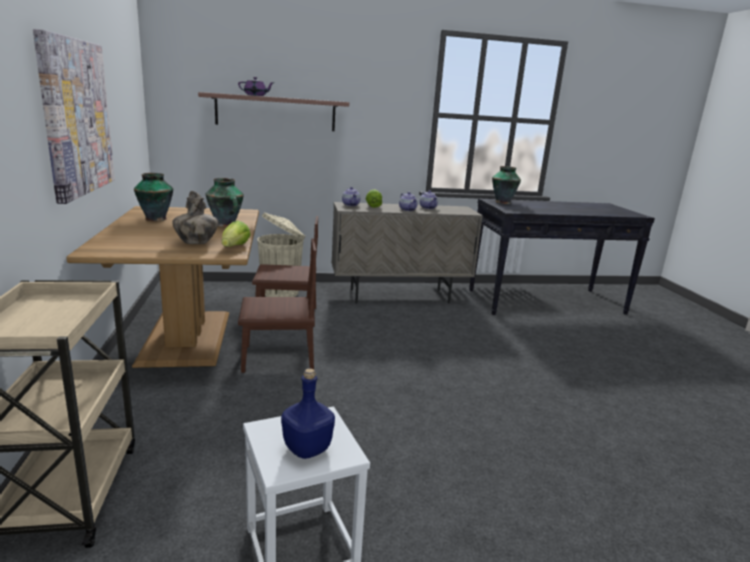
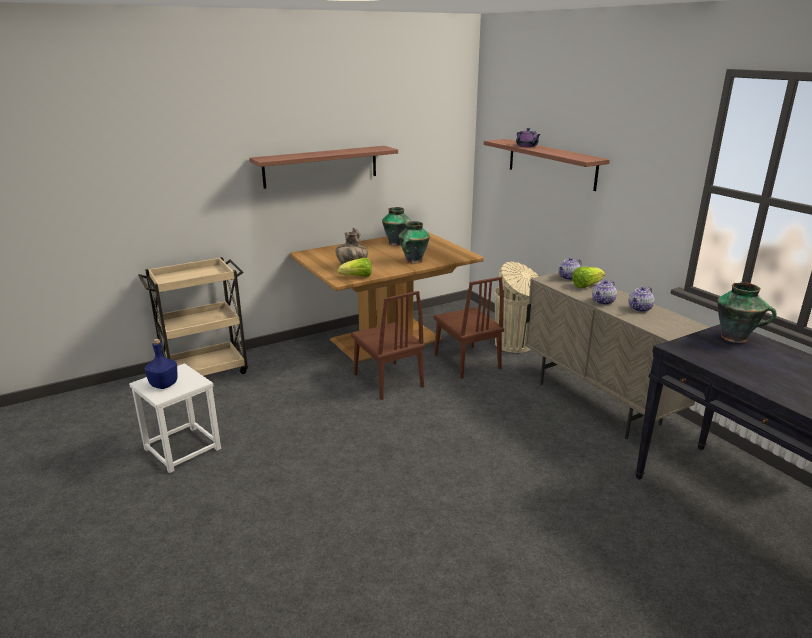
camera: 70 degrees right, 5 degrees up
picture [33,29,115,204] -> shelf [249,146,398,189]

